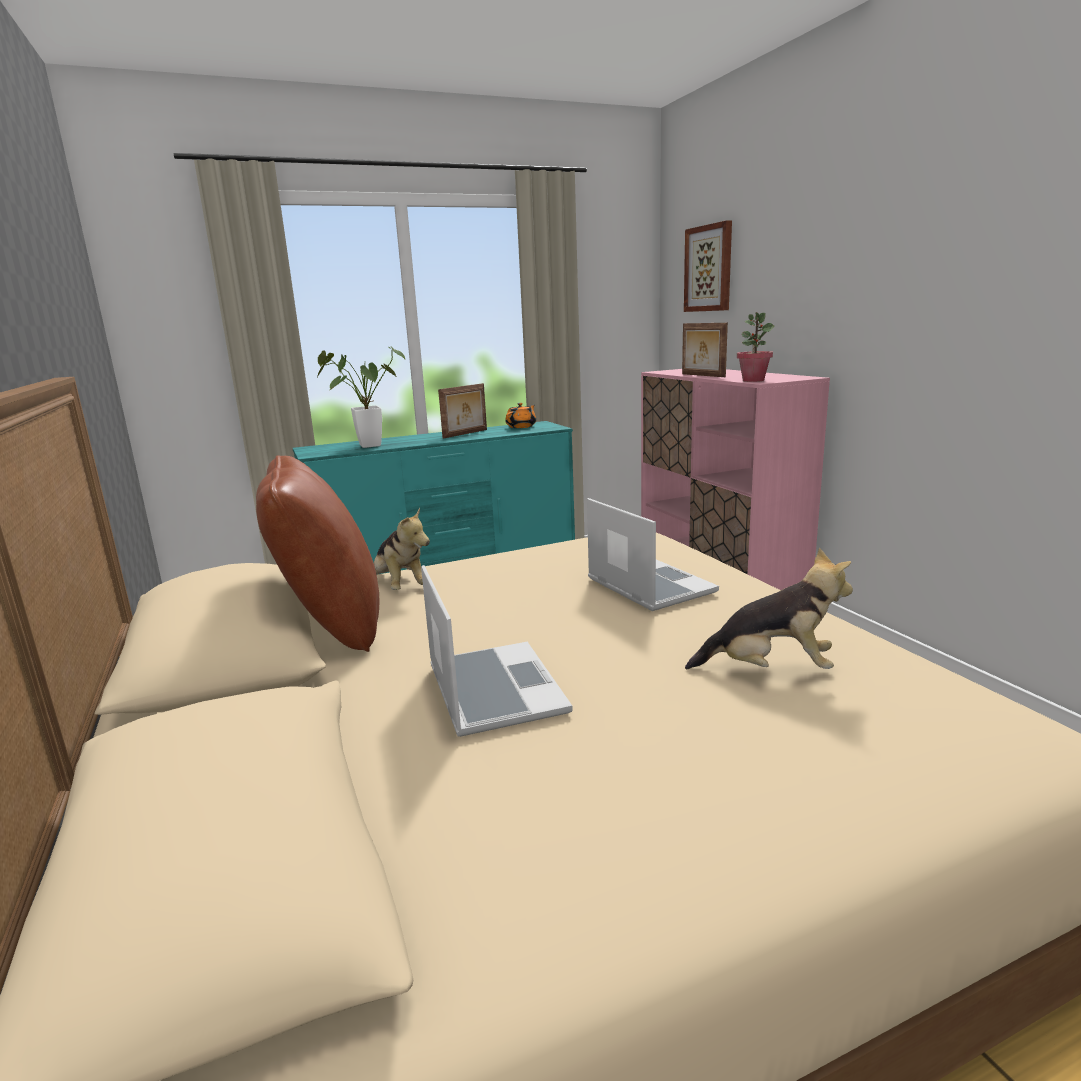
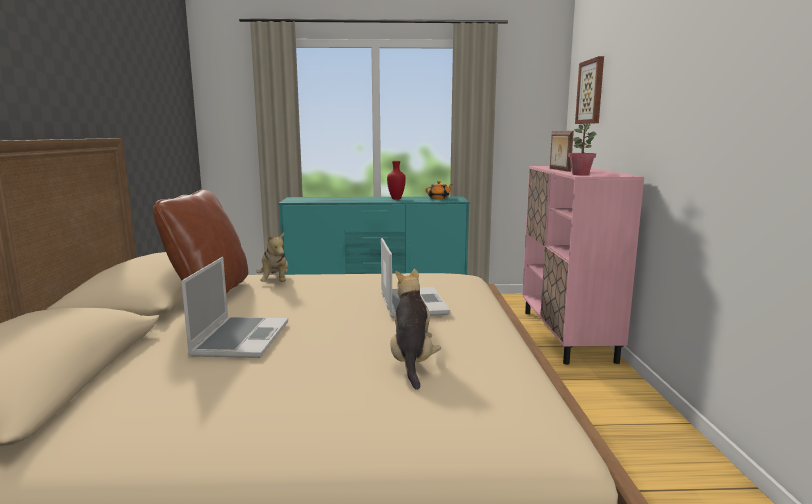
camera: 20 degrees right, 5 degrees down
potted plant [316,347,405,448] -> none
picture frame [438,383,487,439] -> red vase [387,161,406,200]
plush toy [685,548,853,670] -> plush toy turned 120 degrees counterclockwise [390,269,441,390]

